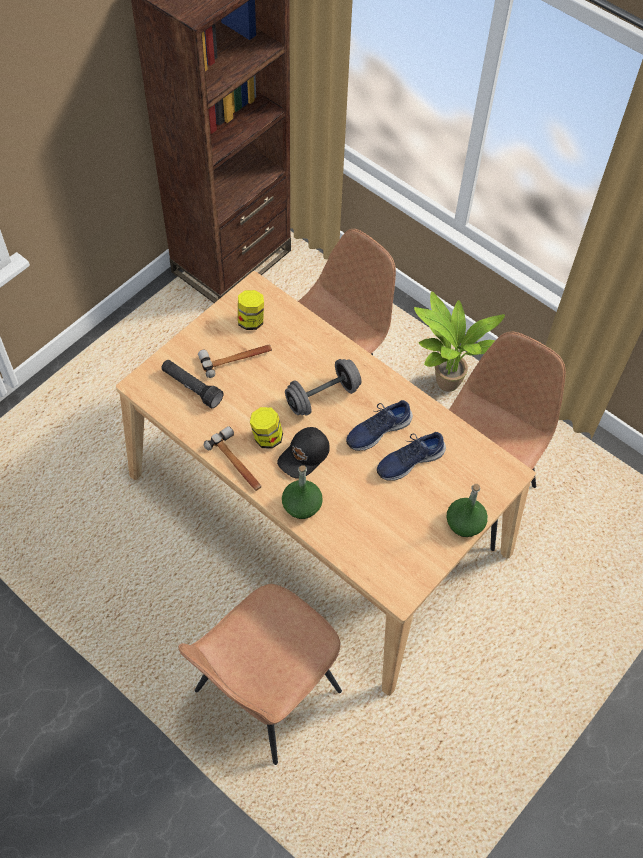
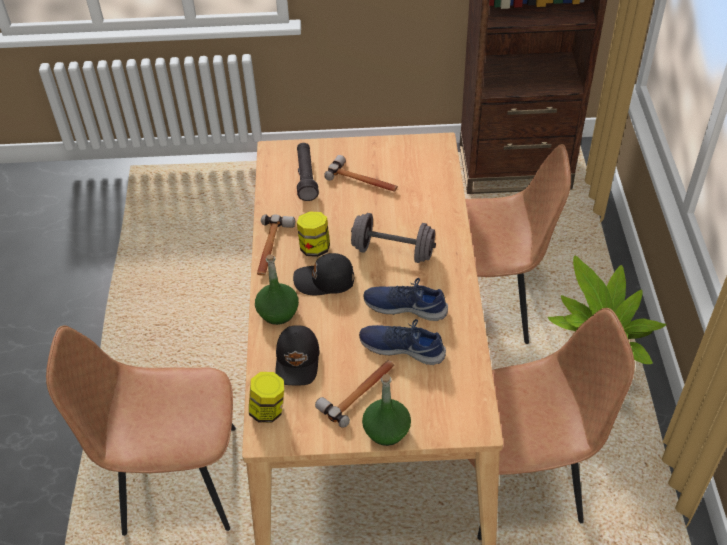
camera: 50 degrees right, 10 degrees down
jar [238,290,264,330] -> jar moved to [249,372,284,423]
none -> black cap [275,325,319,385]
none -> hammer [315,360,394,428]

